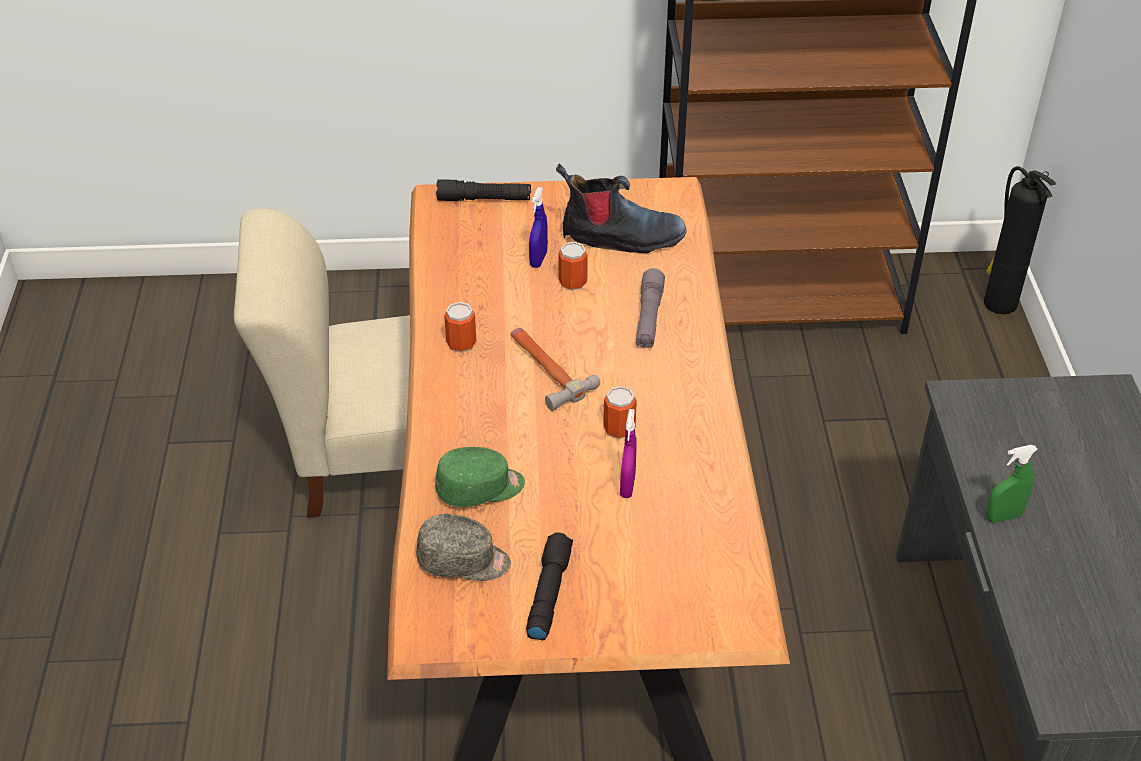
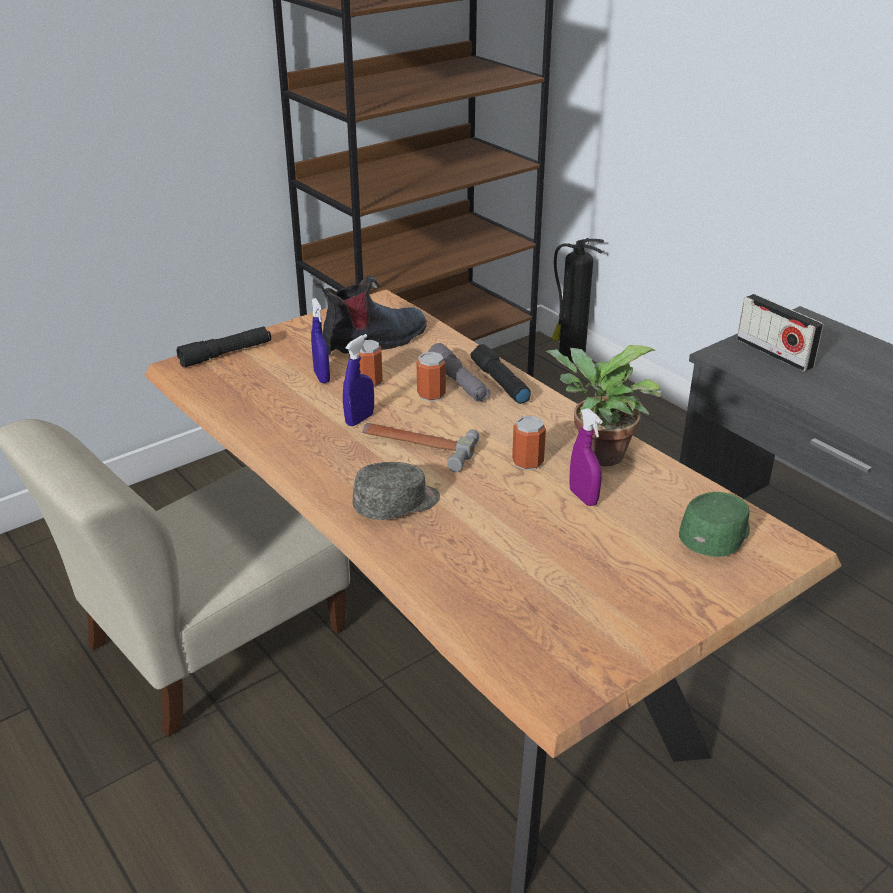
camera: 35 degrees left, 10 degrees down
grey cap [416,514,511,581] -> grey cap moved to [353,462,440,520]
green cap [435,447,525,507] -> green cap moved to [679,492,750,557]
can [444,302,476,353] -> can moved to [416,352,446,401]
black flashlight [526,532,573,640] -> black flashlight moved to [470,344,531,404]
green spray bottle [986,445,1038,523] -> none
none -> blue spray bottle [343,334,374,426]
none -> potted plant [545,345,662,466]
none -> radio [737,294,824,372]

